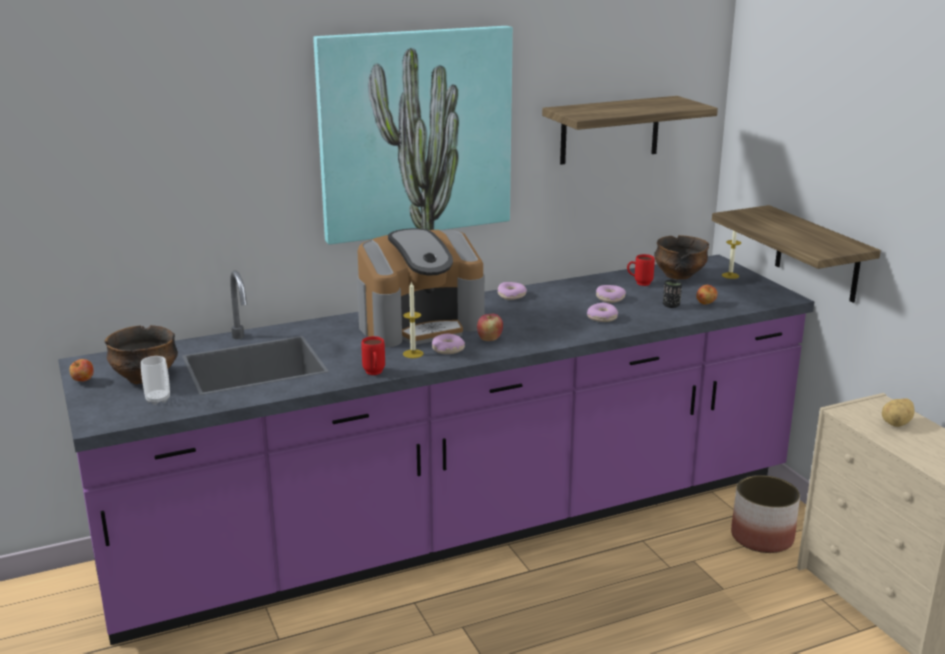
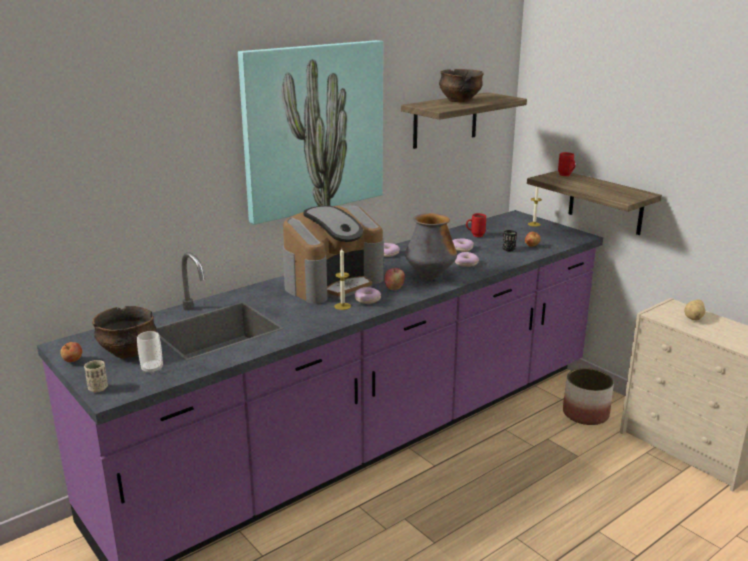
camera: 15 degrees left, 0 degrees up
red mug [361,336,385,375] -> red mug moved to [558,152,575,176]
bowl [654,235,709,279] -> bowl moved to [439,69,484,102]
none -> beige cup [84,360,108,392]
none -> vase [405,213,457,281]

